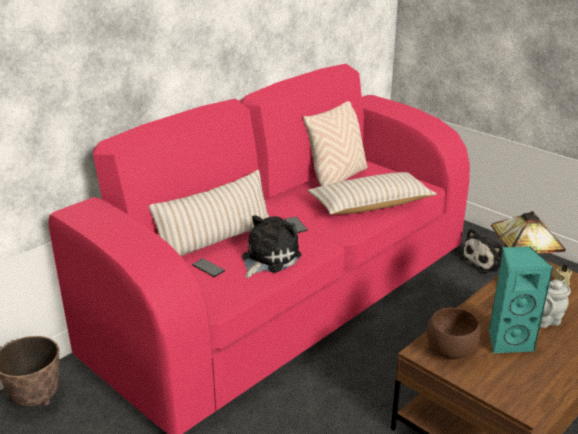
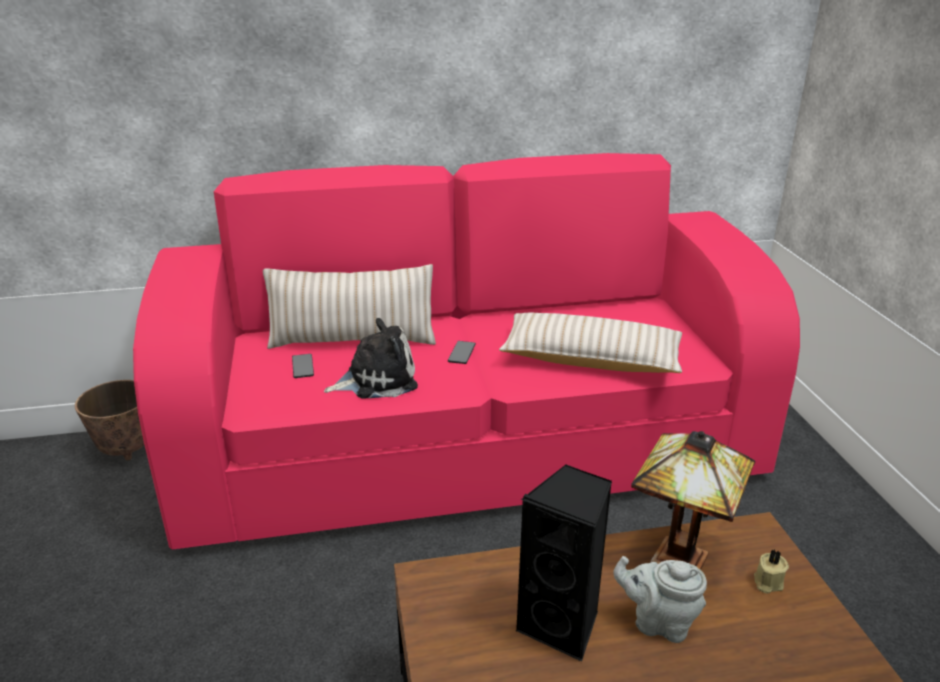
camera: 35 degrees right, 0 degrees up
beige pillow [303,101,368,186] -> none
brown bowl [426,308,481,359] -> none
plush toy [460,228,503,274] -> none
turquoise speaker [489,246,553,353] -> black speaker [516,464,612,662]

